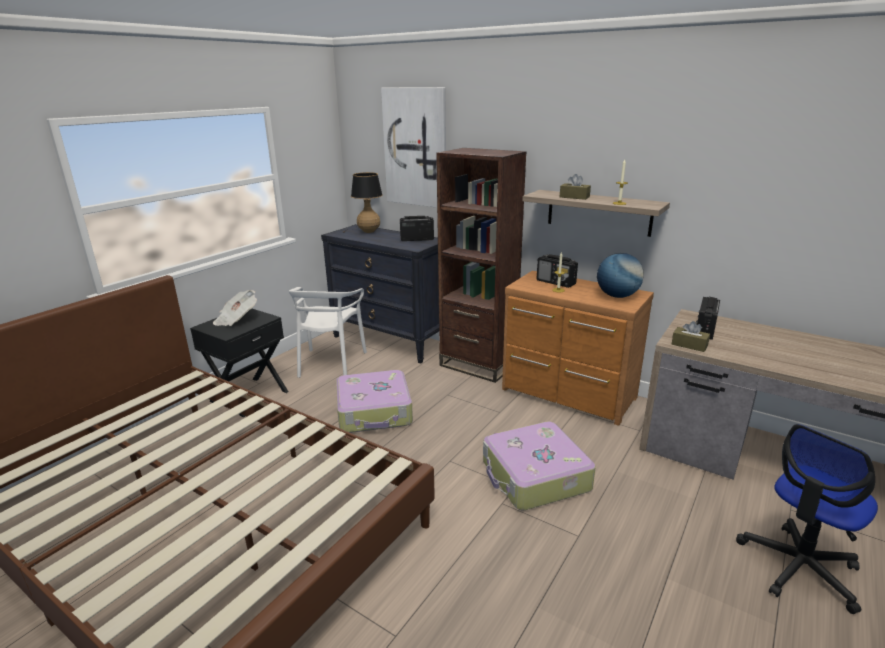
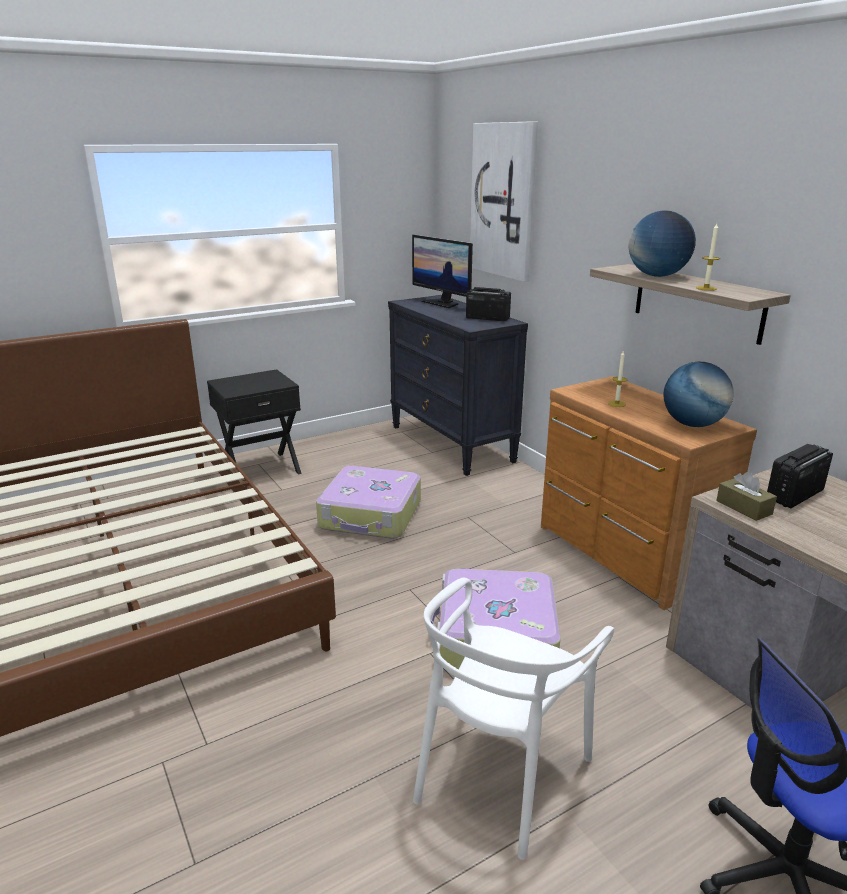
camera: 25 degrees right, 0 degrees up
newspaper [213,290,257,326] -> none
white chair [289,287,367,378] -> white chair moved to [413,578,614,860]
table lamp [343,172,383,233] -> monitor [412,235,473,308]
brown bookcase [436,148,527,383] -> none
radio [537,254,578,288] -> none
brown tissue box [560,174,591,200] -> globe [629,210,696,277]

